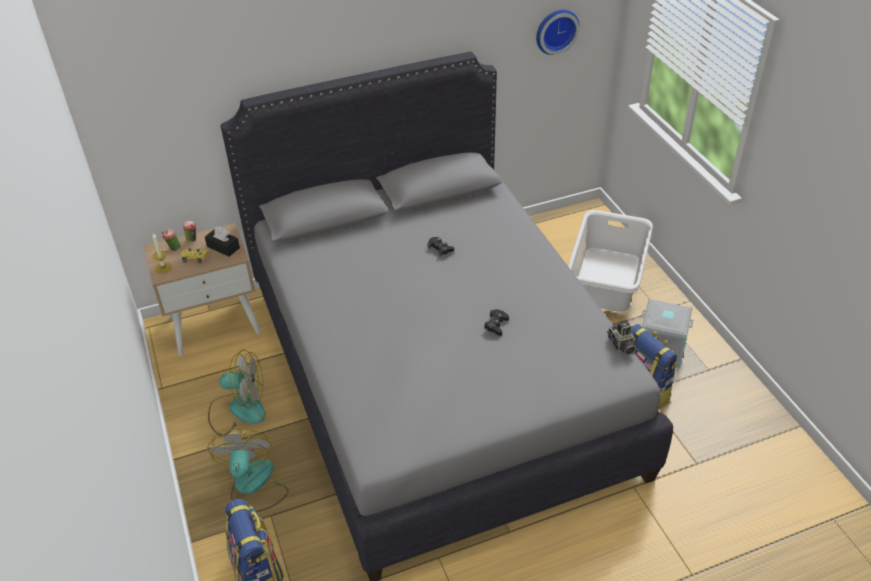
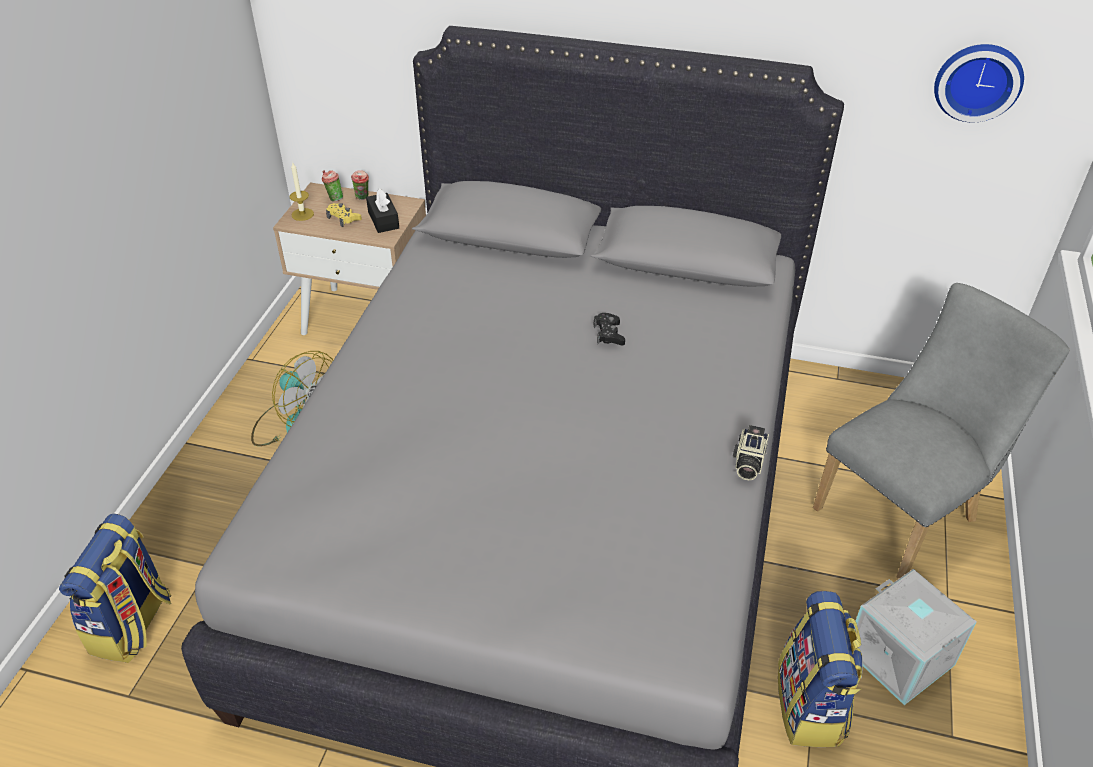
camera: 35 degrees right, 0 degrees up
fan [208,429,289,512] -> none
black game controller [484,309,509,336] -> none
white laundry basket [568,210,653,312] -> grey chair [813,283,1069,579]
camera [607,321,636,355] -> camera moved to [733,425,769,480]

